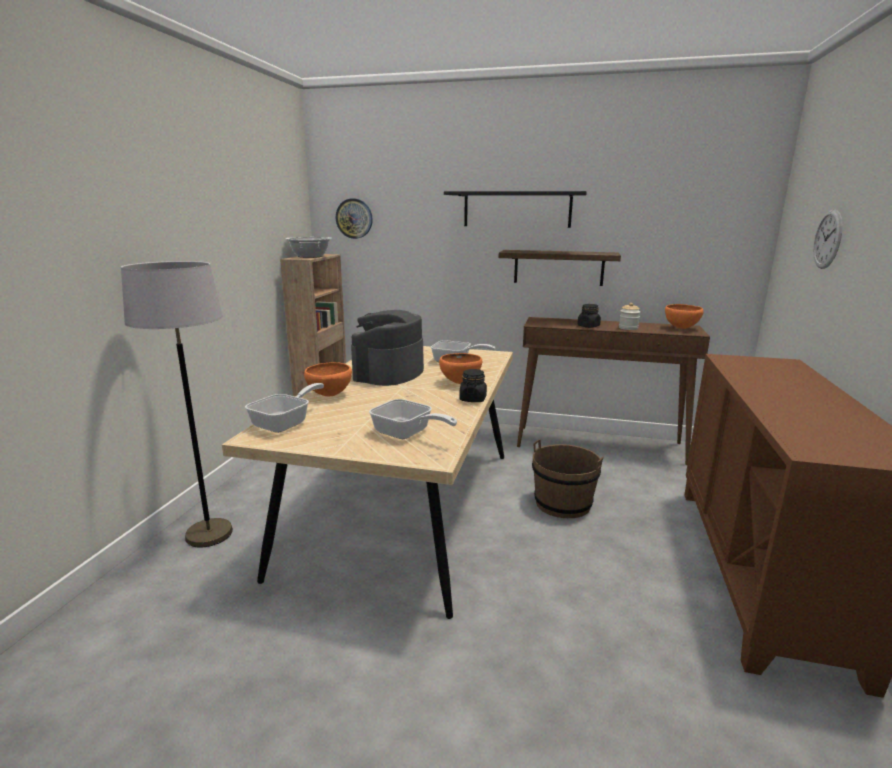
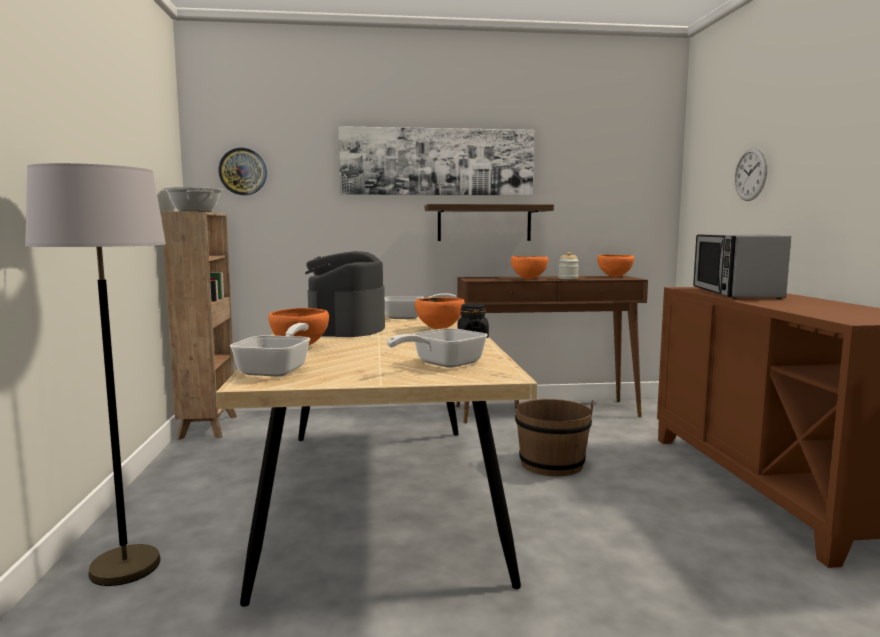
camera: 20 degrees left, 10 degrees down
frying pan [369,399,457,439] -> frying pan turned 120 degrees clockwise [387,328,488,368]
black shelf [444,191,587,228] -> picture [339,126,534,196]
black jar [577,304,601,328] -> orange bowl [511,256,548,279]
none -> microwave [693,234,791,299]

